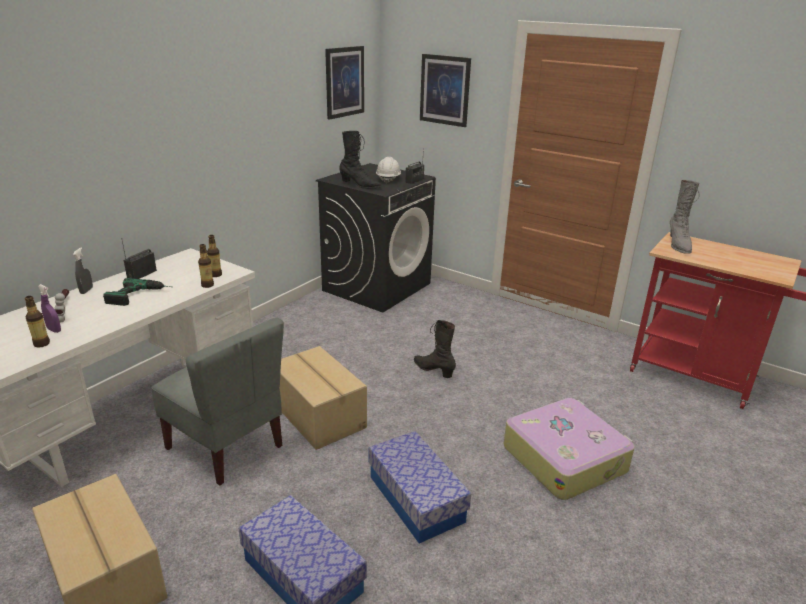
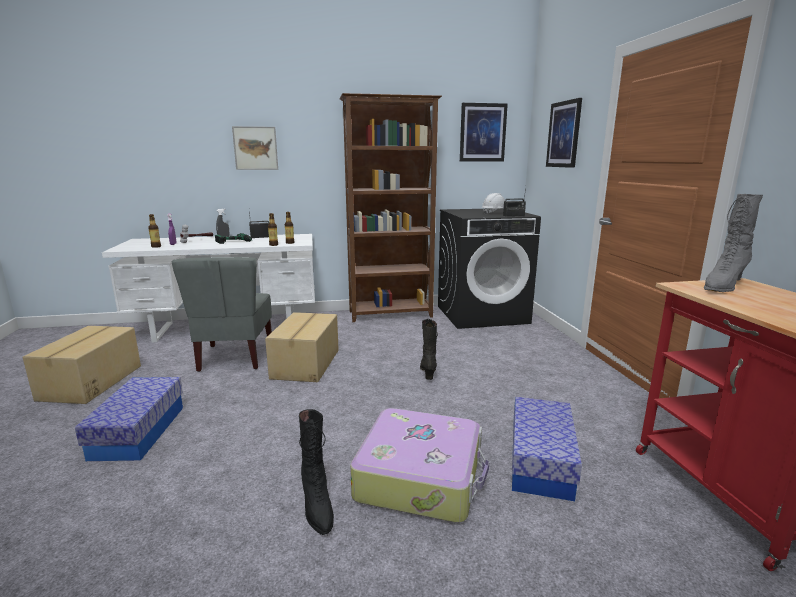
camera: 45 degrees right, 10 degrees down
black boot [339,131,381,189] -> black boot moved to [299,409,334,535]
storage box [369,431,471,543] -> storage box moved to [512,397,582,501]
none -> picture [232,126,278,170]
none -> brown bookcase [340,93,442,322]

